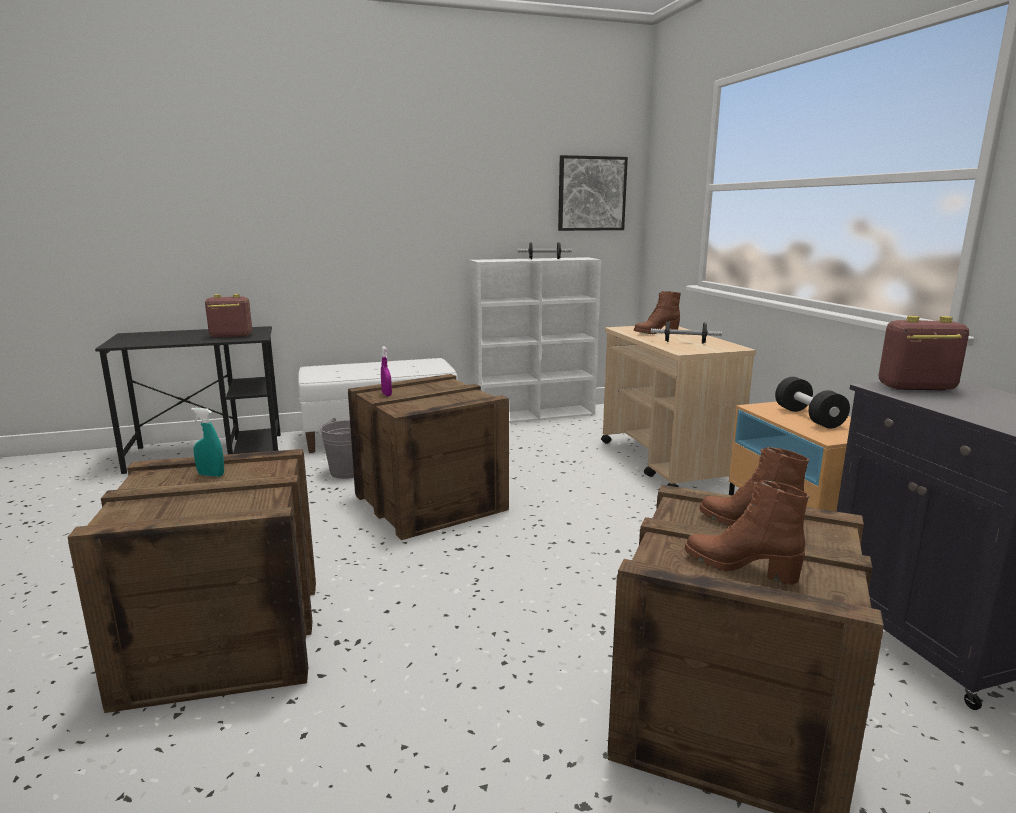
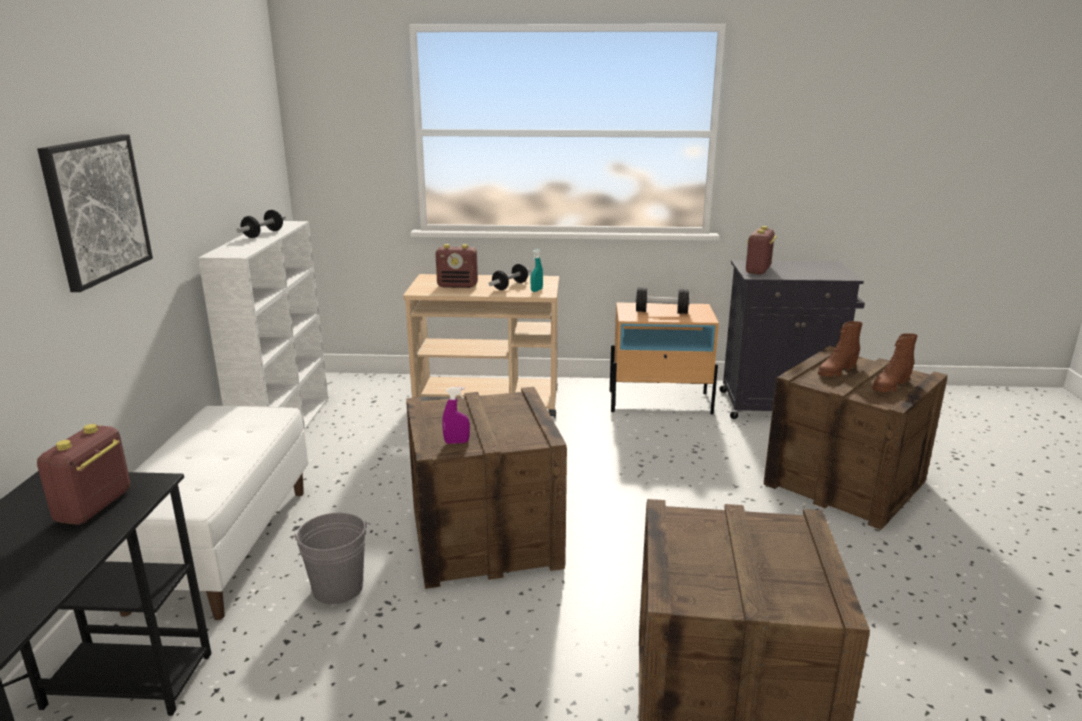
camera: 70 degrees left, 5 degrees up
turquoise spray bottle [191,408,224,477] -> turquoise spray bottle moved to [531,249,543,292]
picture [558,155,628,231] -> picture moved to [37,135,153,292]
brown boot [634,291,681,334] -> radio [435,244,478,288]

